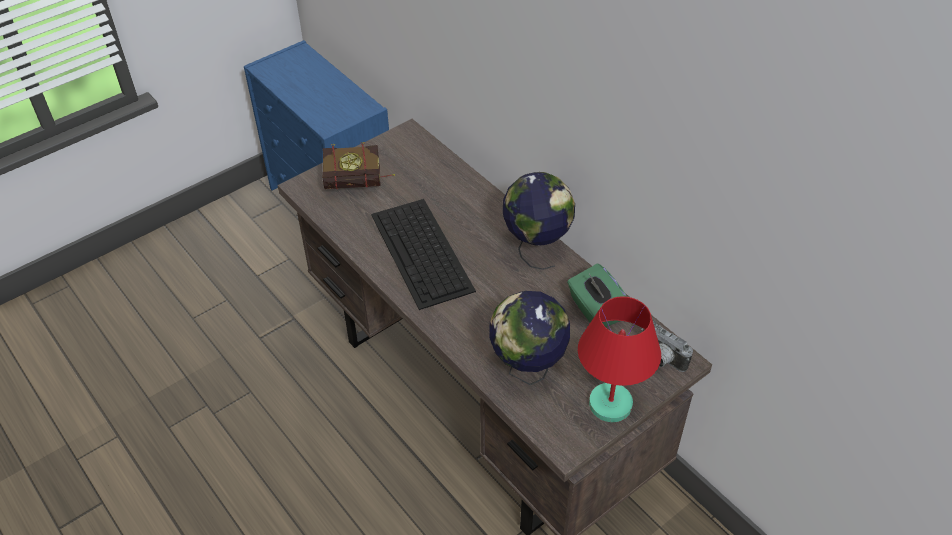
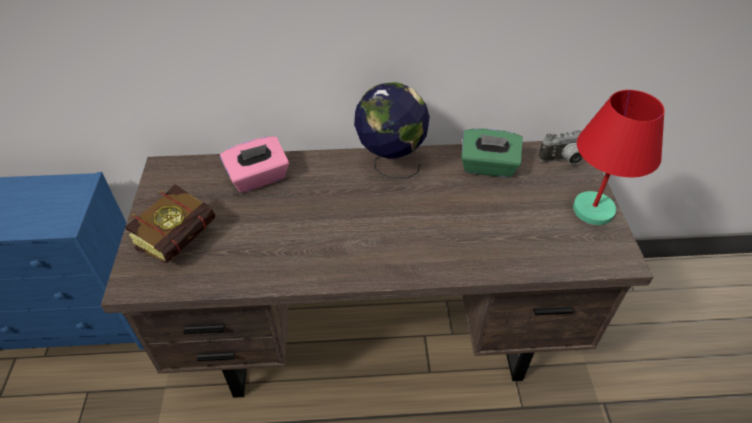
camera: 55 degrees left, 0 degrees up
keyboard [371,199,476,310] -> none
globe [489,291,570,385] -> none
none -> pink tissue box [220,136,289,193]

